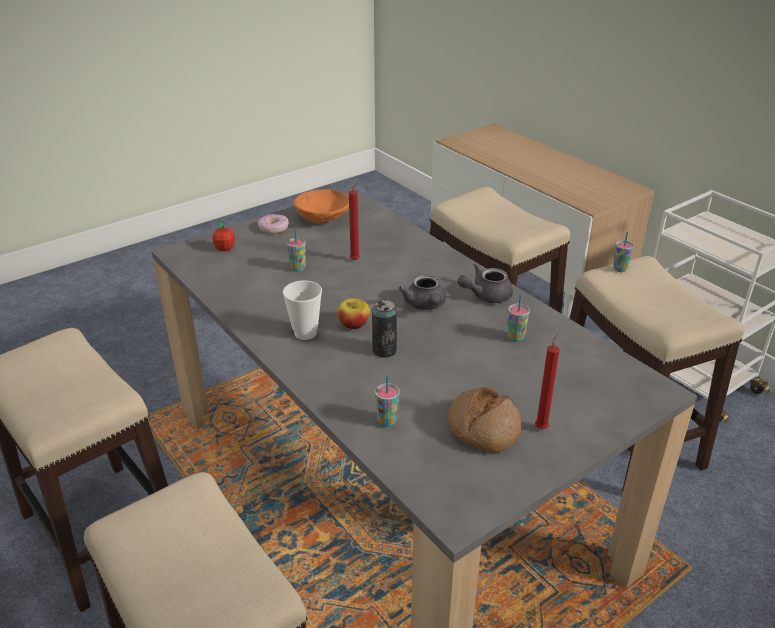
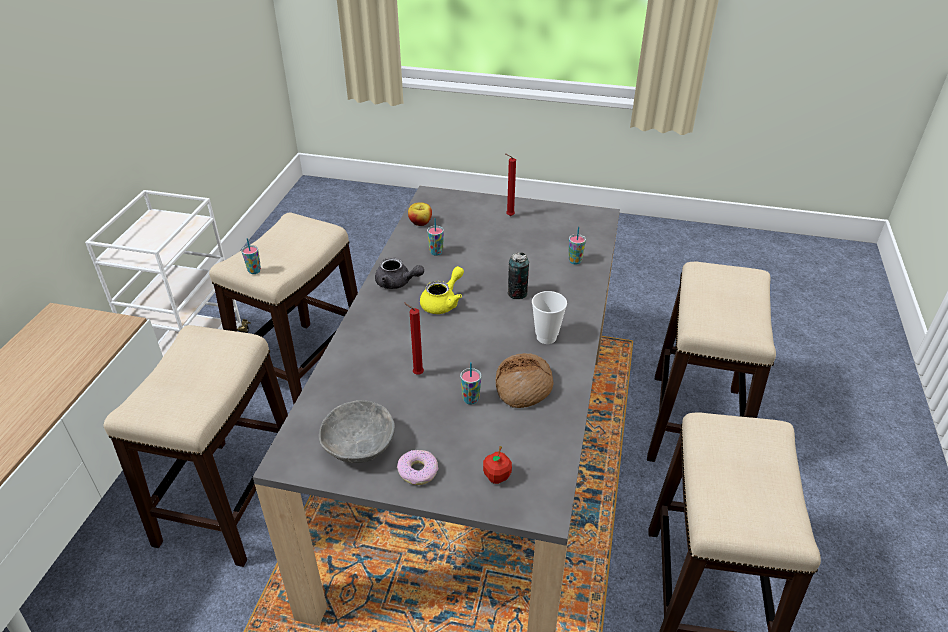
camera: 130 degrees left, 5 degrees up
orange bowl [293,189,349,223] -> grey bowl [319,400,395,463]
apple [337,298,370,329] -> apple moved to [408,202,432,226]
grey teapot [399,275,446,310] -> yellow teapot [420,266,464,314]
bread [448,387,521,452] -> bread moved to [495,353,554,408]

